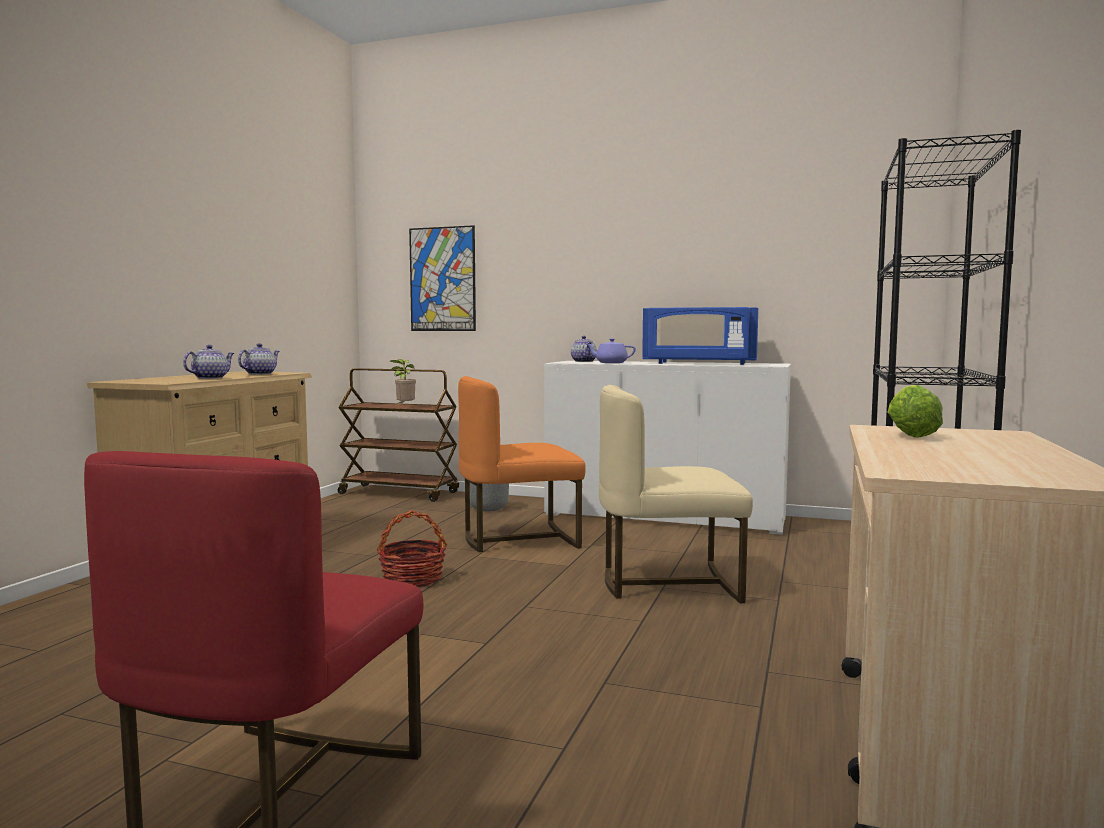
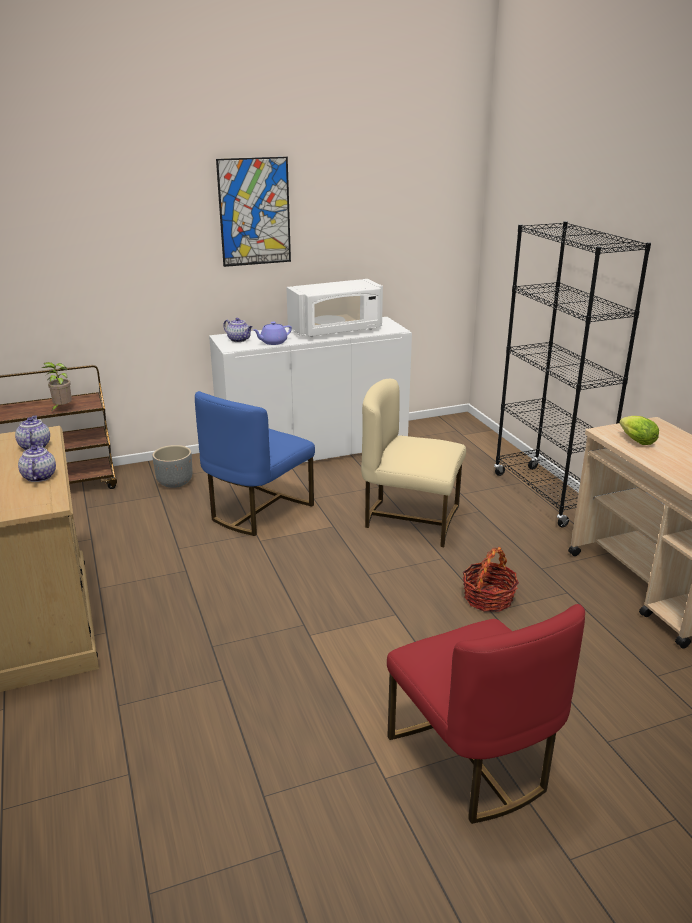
camera: 40 degrees left, 20 degrees up
basket [377,510,448,587] -> basket moved to [463,547,519,612]
picture [409,225,476,331] -> picture moved to [216,157,291,267]
orange chair [458,376,586,552] -> blue chair [195,391,315,536]
beige chair [599,385,753,603] -> beige chair turned 60 degrees clockwise [361,379,466,547]
blue microwave [642,307,758,365] -> white microwave [286,279,383,337]

